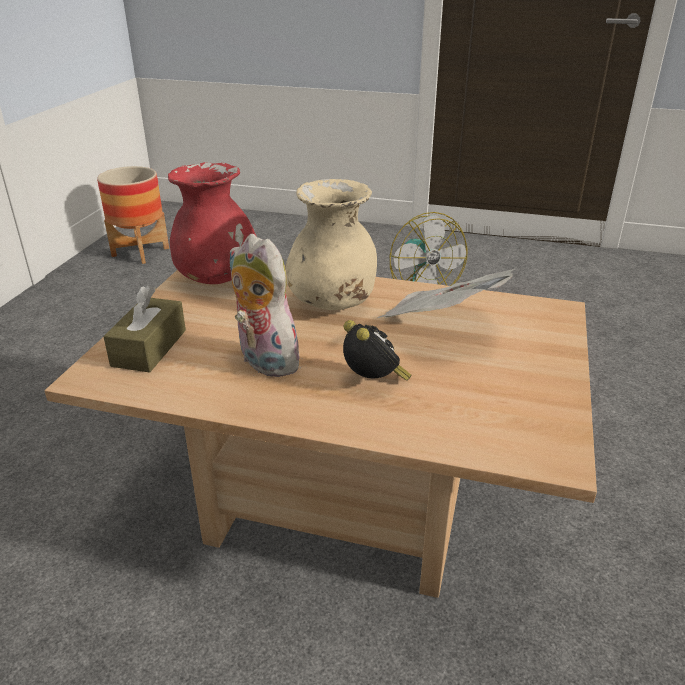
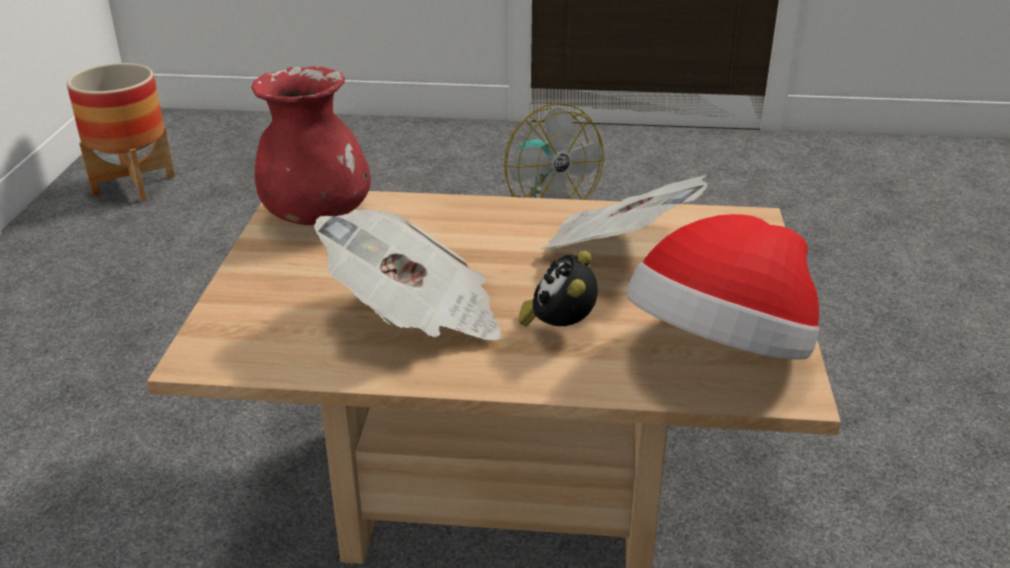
camera: 10 degrees left, 0 degrees up
brown tissue box [103,285,186,372] -> none
plush toy [230,234,305,377] -> newspaper [314,210,502,341]
beige vase [285,179,377,310] -> none
alarm clock [343,320,412,381] -> alarm clock turned 135 degrees counterclockwise [518,251,598,326]
none -> hat [626,214,819,360]

